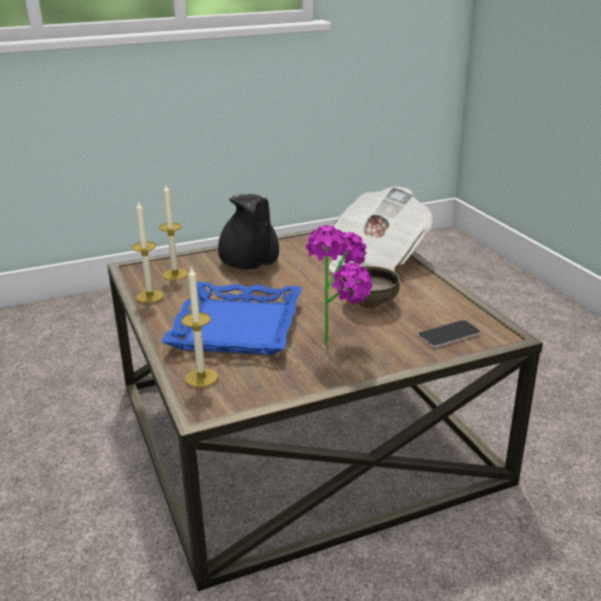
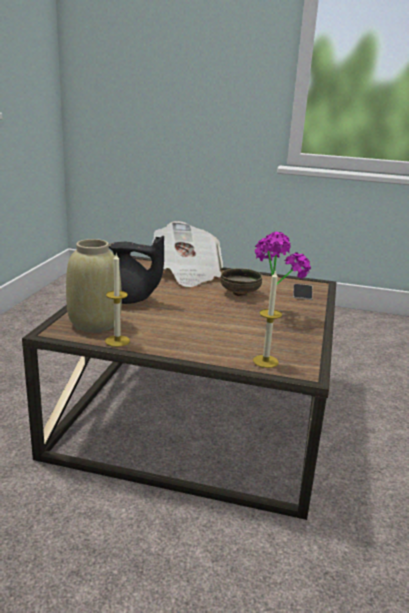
camera: 55 degrees left, 5 degrees down
candle [159,185,188,280] -> beige vase [66,239,122,332]
blue tray [161,282,302,355] -> none

